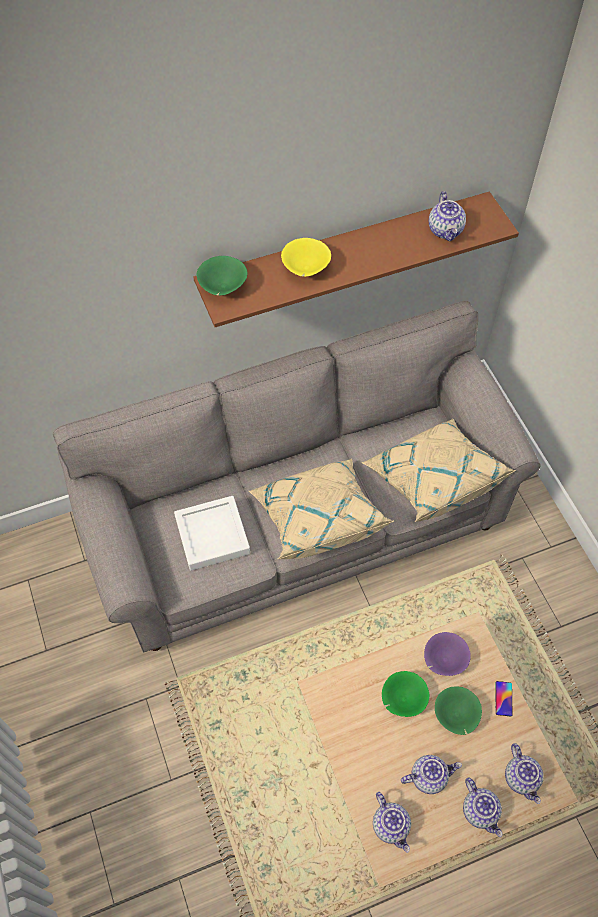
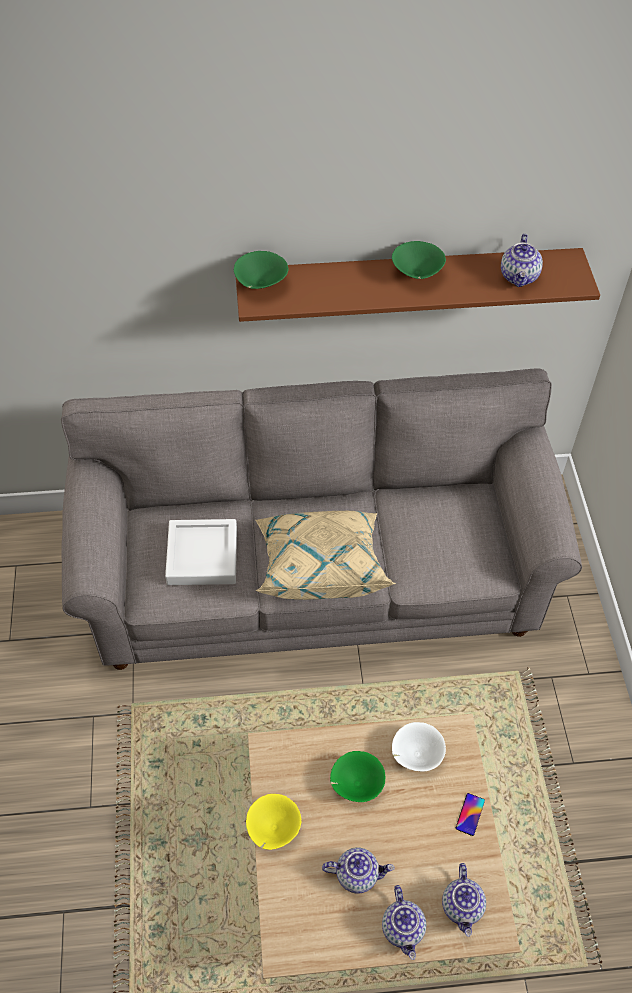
camera: 15 degrees right, 5 degrees down
yellow bowl [281,238,331,277] -> yellow bowl moved to [246,794,301,850]
beige pillow [362,419,516,522] -> none
teapot [373,792,411,853] -> none
purple bowl [424,632,471,676] -> white bowl [392,722,446,772]
green bowl [435,686,482,735] -> green bowl moved to [392,241,446,279]

